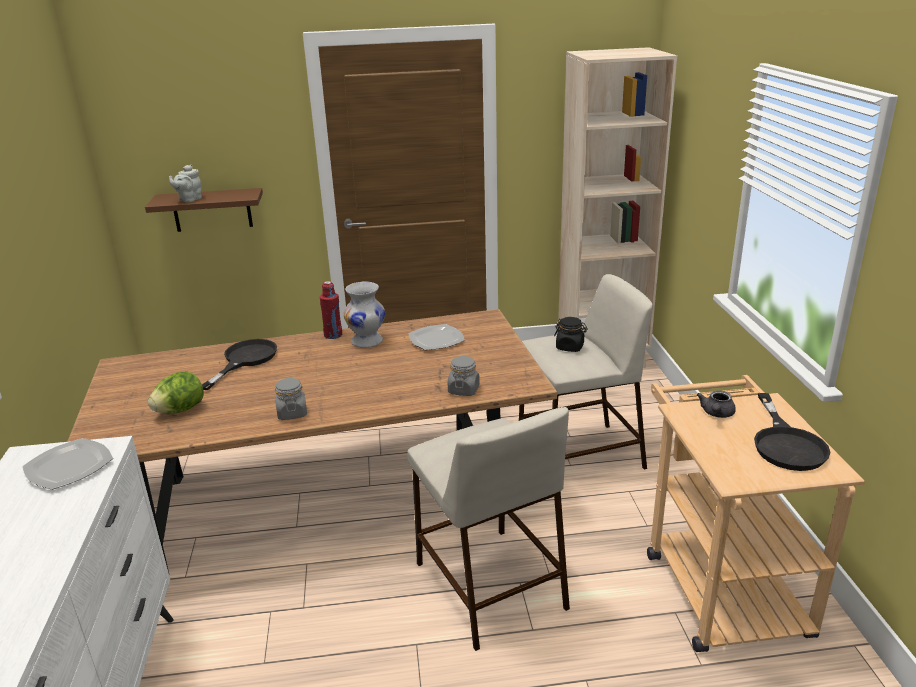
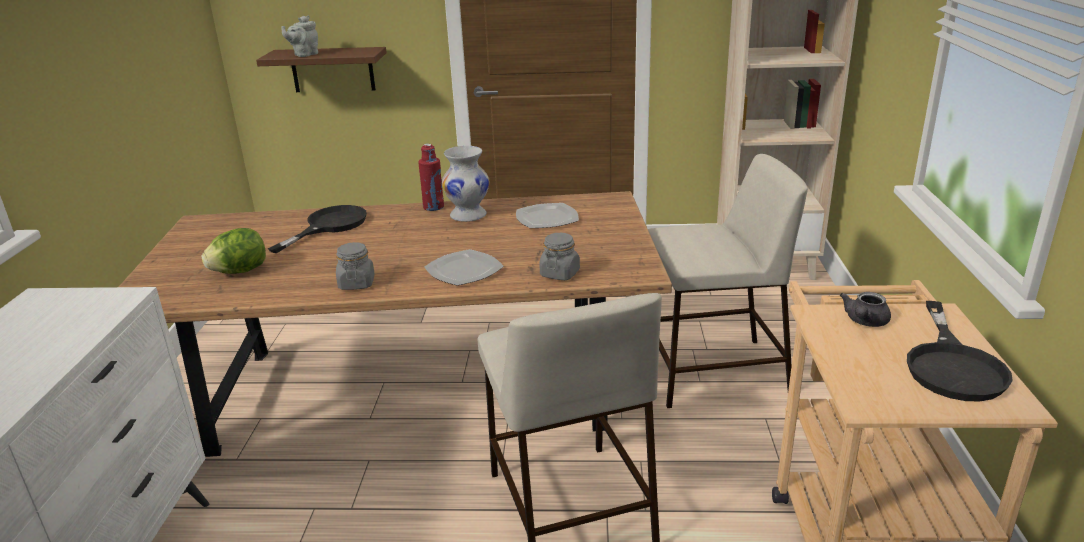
camera: 10 degrees right, 0 degrees up
plate [22,438,113,490] -> plate moved to [424,249,504,286]
black jar [554,317,588,352] -> none

